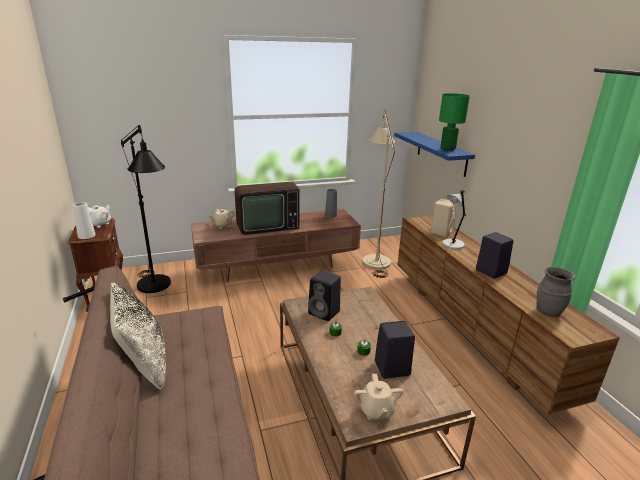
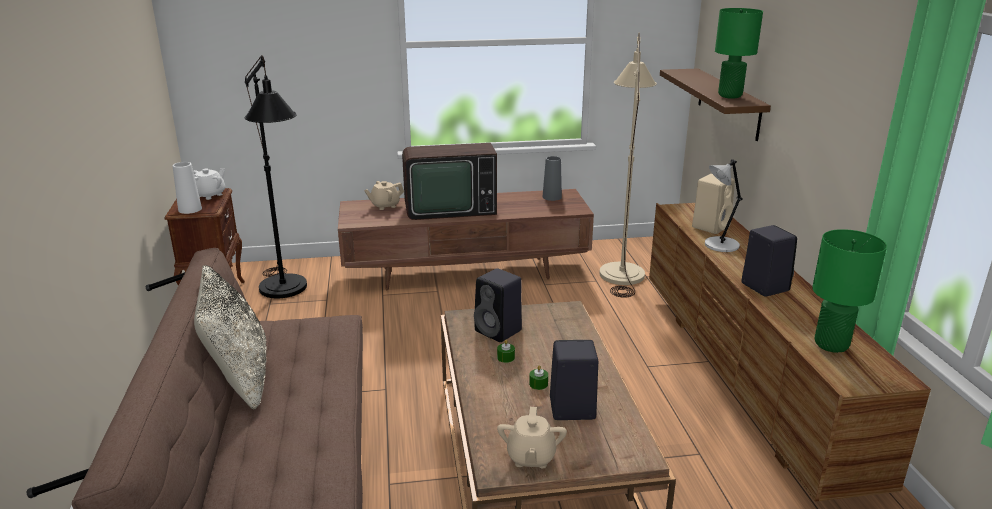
camera: 10 degrees right, 0 degrees up
blue shelf [394,132,475,177] -> brown shelf [660,69,771,141]
grey vase [537,267,575,317] -> green table lamp [812,229,887,353]

